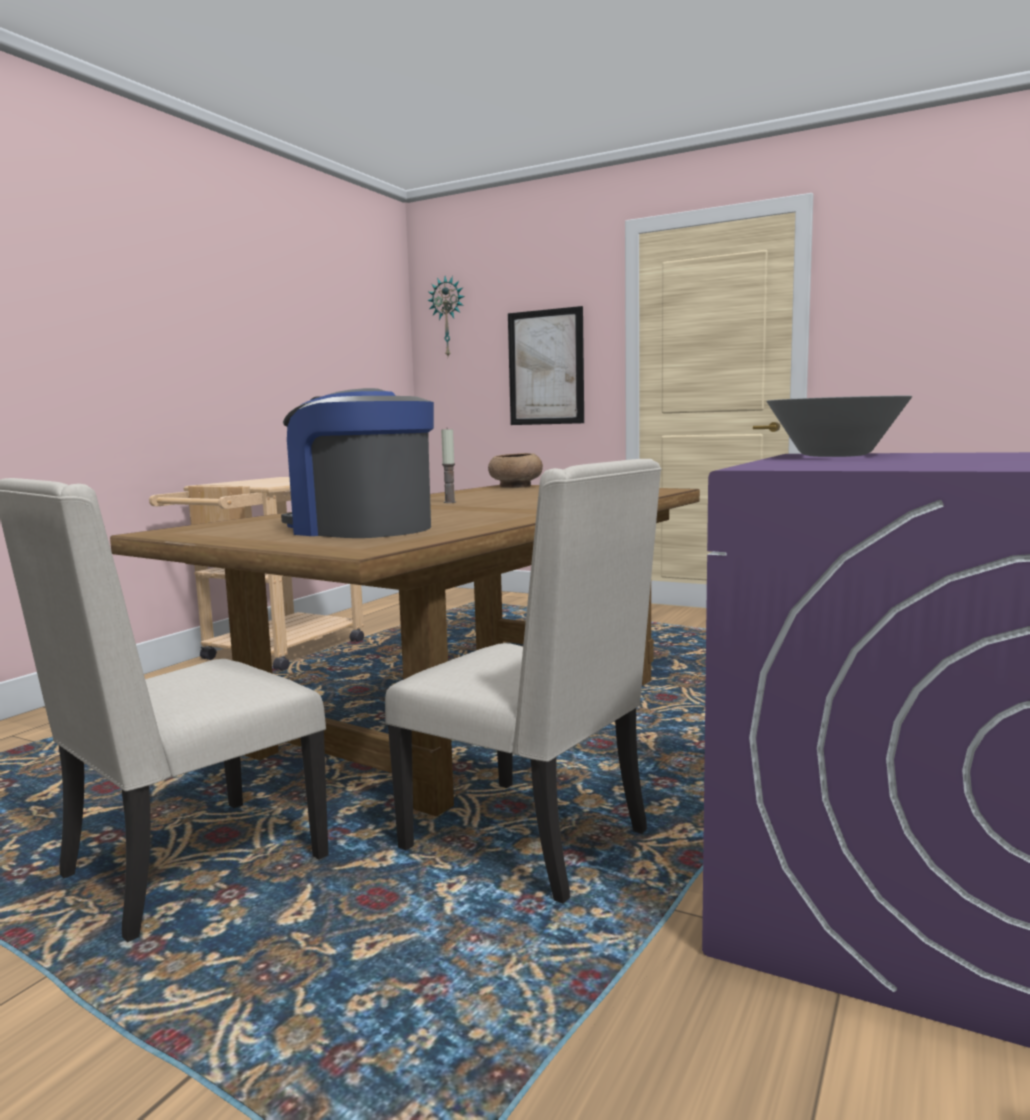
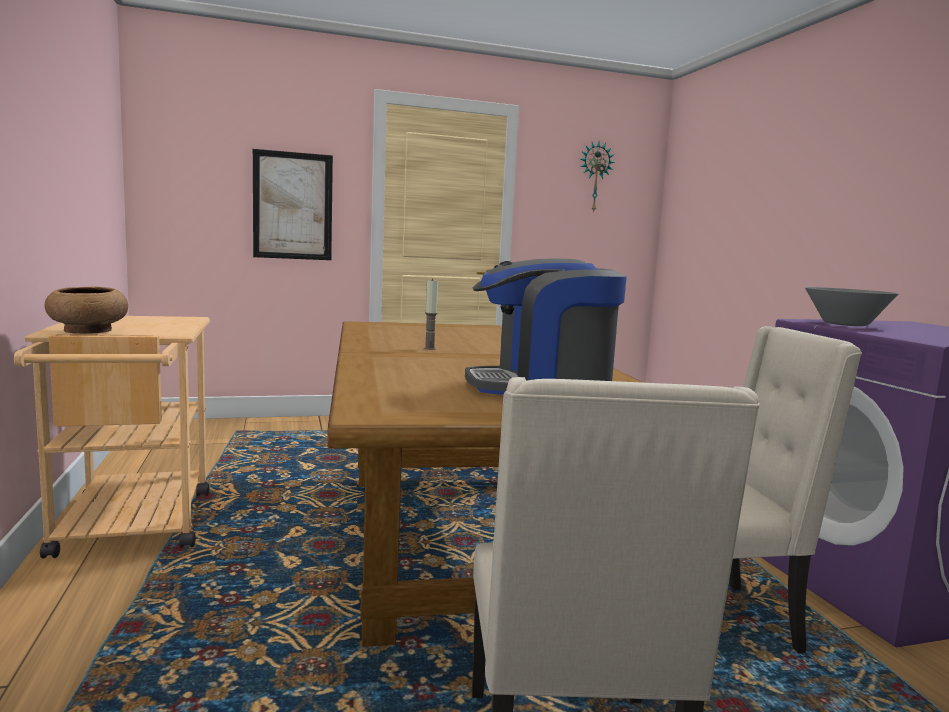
camera: 45 degrees left, 0 degrees up
wall clock [427,276,465,356] -> wall clock moved to [580,141,615,213]
brown bowl [488,453,543,488] -> brown bowl moved to [45,287,128,334]

